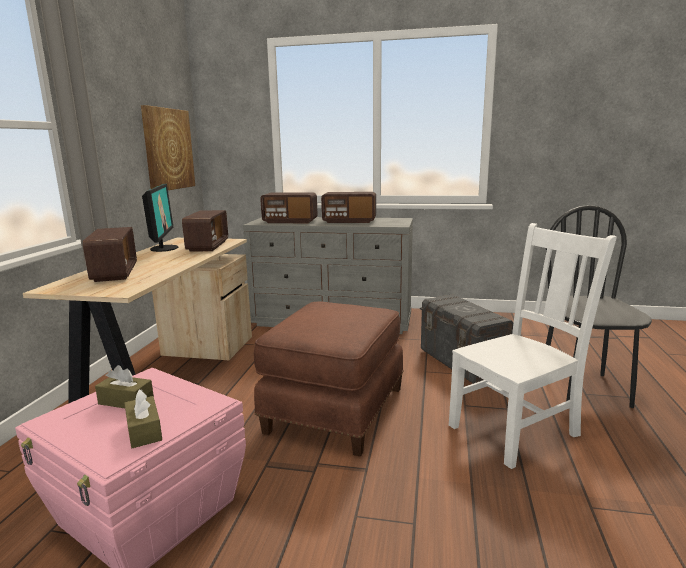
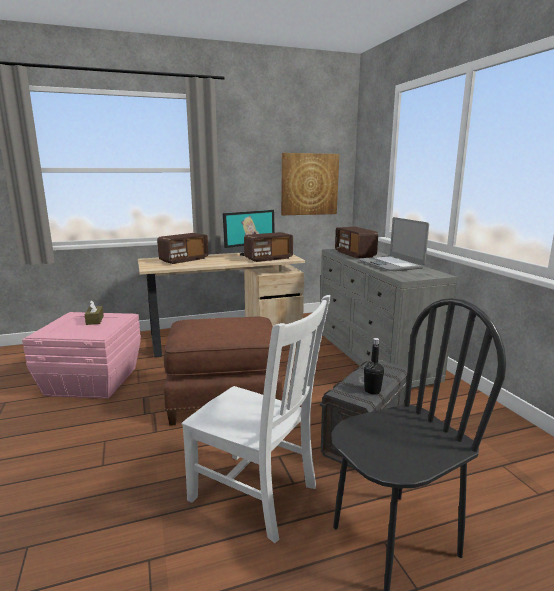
camera: 60 degrees right, 0 degrees up
brown tissue box [124,390,162,448] -> none
radio [321,192,376,223] -> laptop [358,217,429,271]
none -> black bottle [364,338,384,394]

